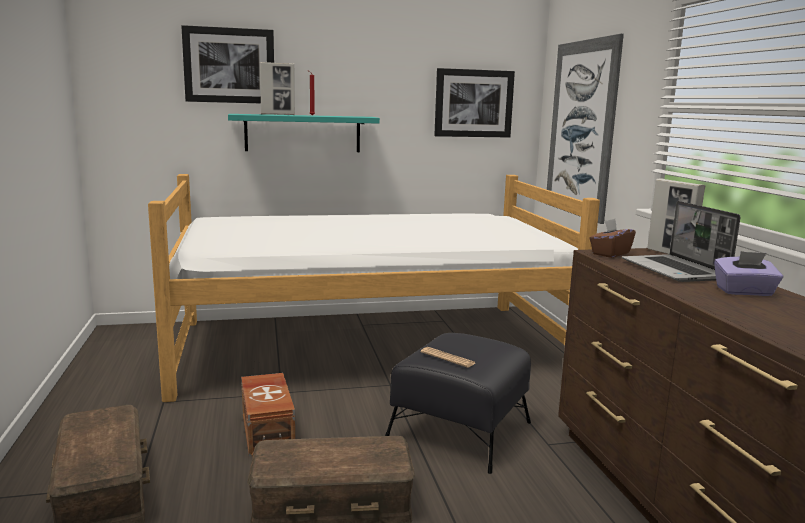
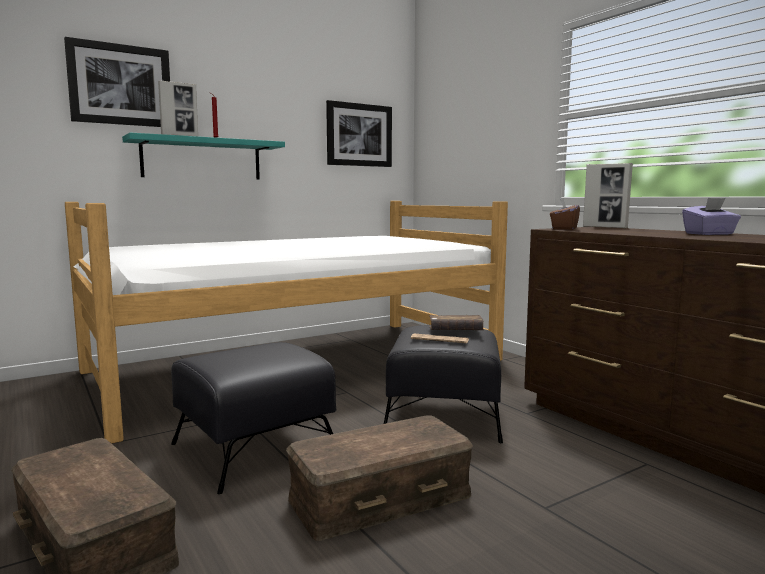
camera: 20 degrees left, 5 degrees down
brown storage box [241,373,295,457] -> black ottoman [171,342,336,494]
picture [547,34,624,224] -> none
laptop [622,201,740,282] -> none
none -> brown book [429,315,484,330]

